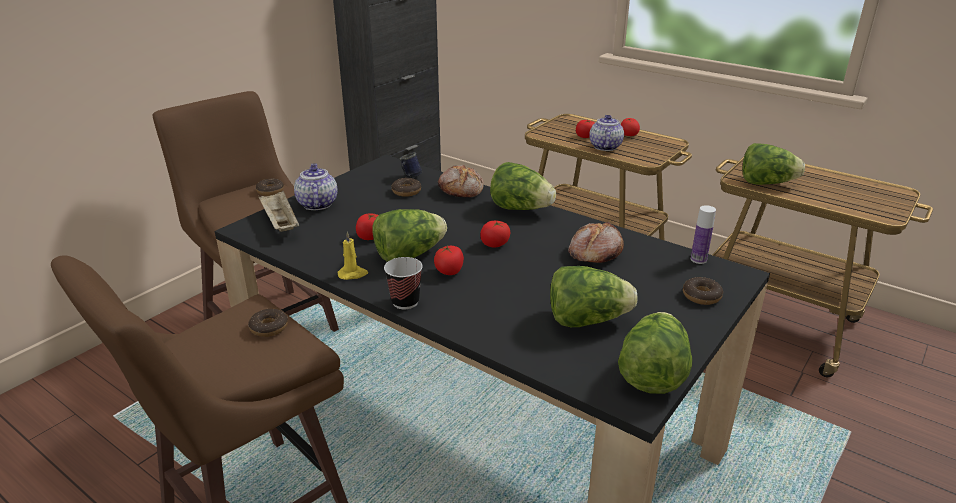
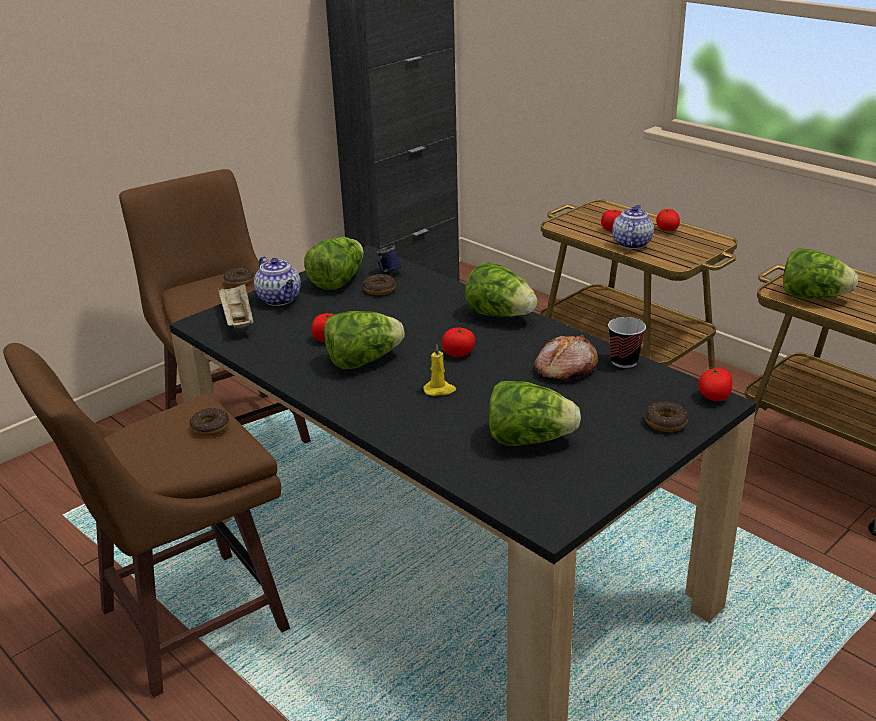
camera: 10 degrees right, 0 degrees up
teapot [294,164,338,210] -> teapot turned 150 degrees clockwise [254,256,301,306]
yellow candle [338,231,368,280] -> yellow candle moved to [423,345,456,396]
cup [384,257,423,309] -> cup moved to [608,317,646,368]
tomato [434,245,464,275] -> tomato moved to [699,368,732,401]
bread [438,165,484,197] -> none
lettuce [618,312,692,394] -> lettuce moved to [304,237,364,290]
bottle [691,205,716,264] -> none

